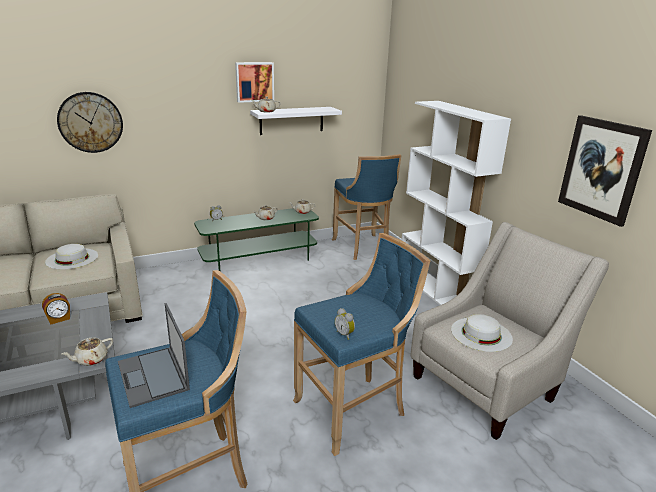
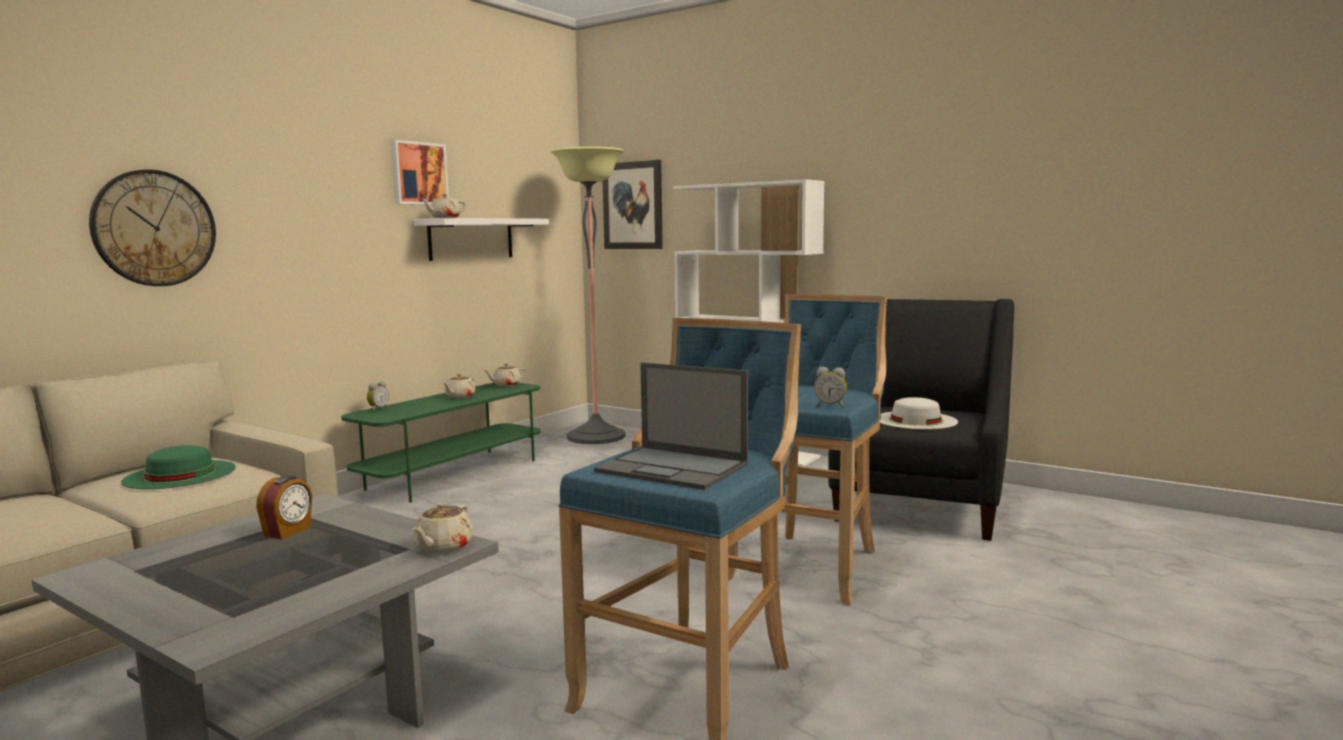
camera: 30 degrees left, 15 degrees down
white hat [45,244,98,270] -> green hat [121,445,236,489]
blue stool [332,154,402,260] -> floor lamp [551,147,626,444]
beige armchair [410,222,609,440] -> black armchair [828,299,1014,541]
picture [558,115,652,227] -> picture moved to [603,160,663,249]

